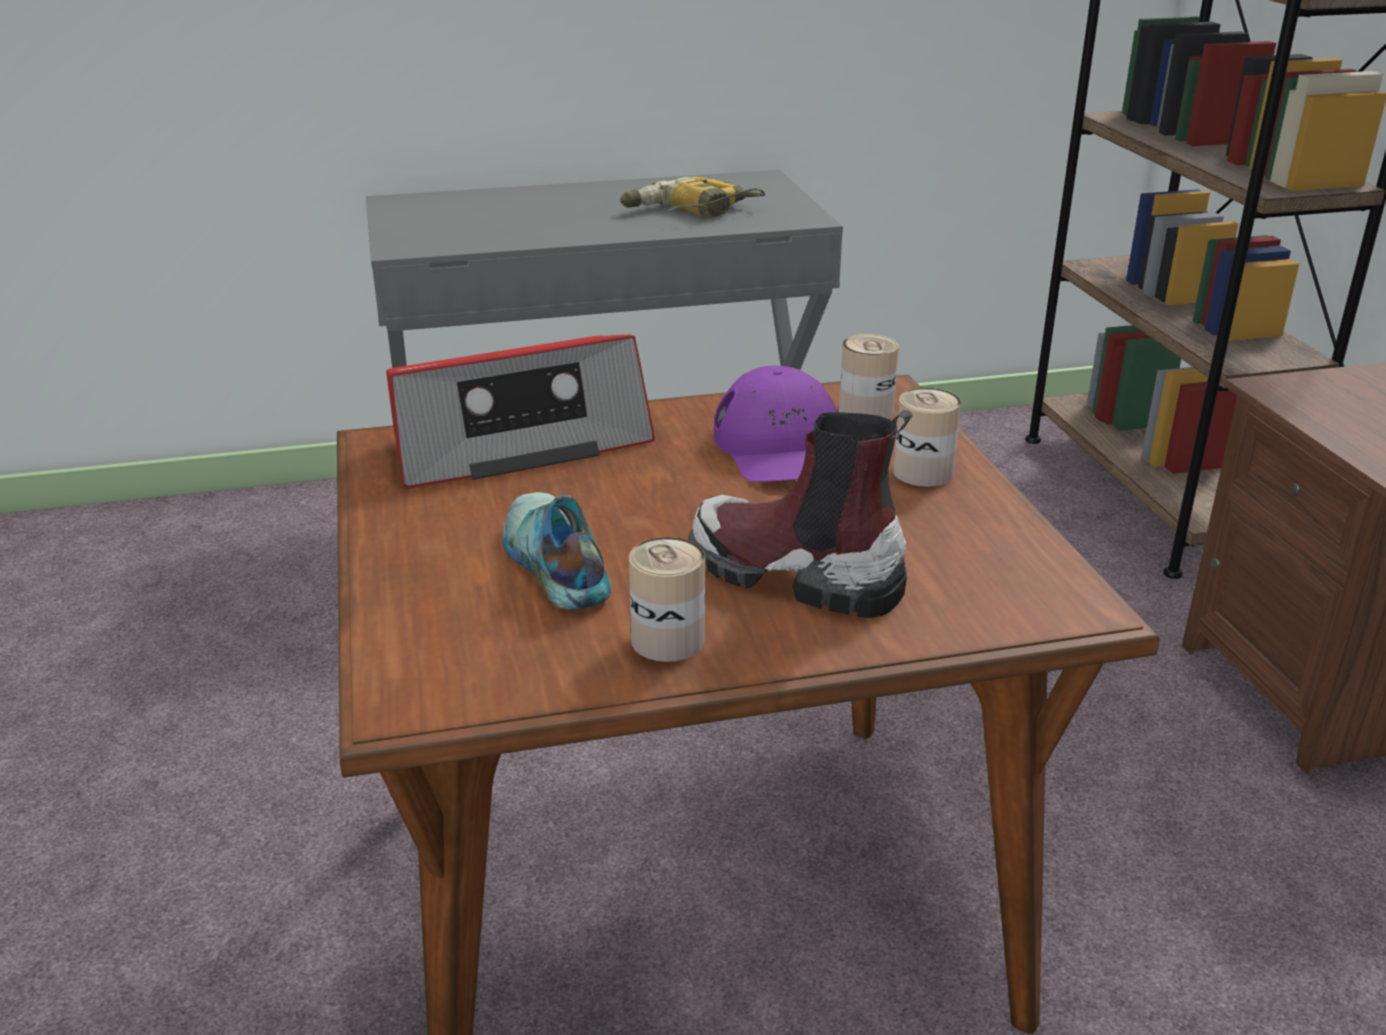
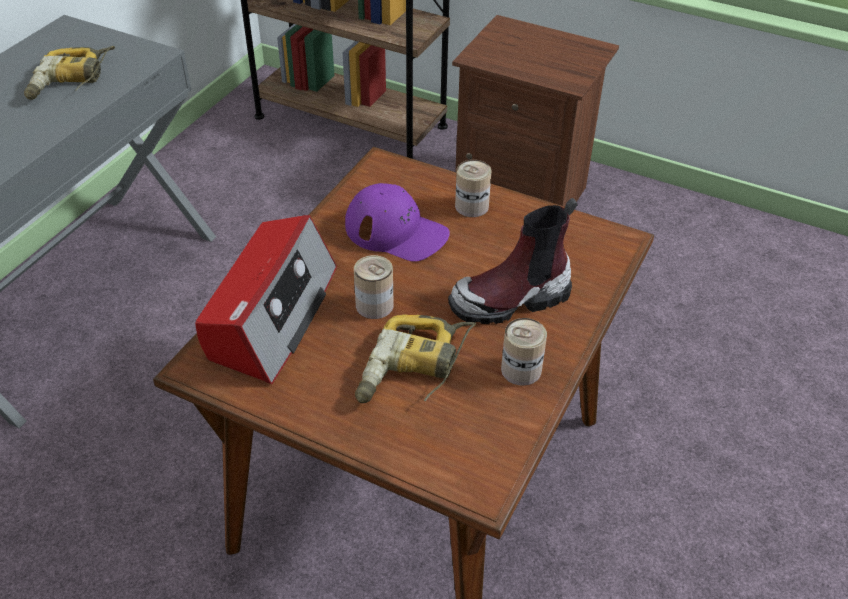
camera: 50 degrees left, 15 degrees up
shoe [503,492,611,609] -> power drill [355,314,476,403]
can [839,334,899,419] -> can moved to [354,255,394,319]

